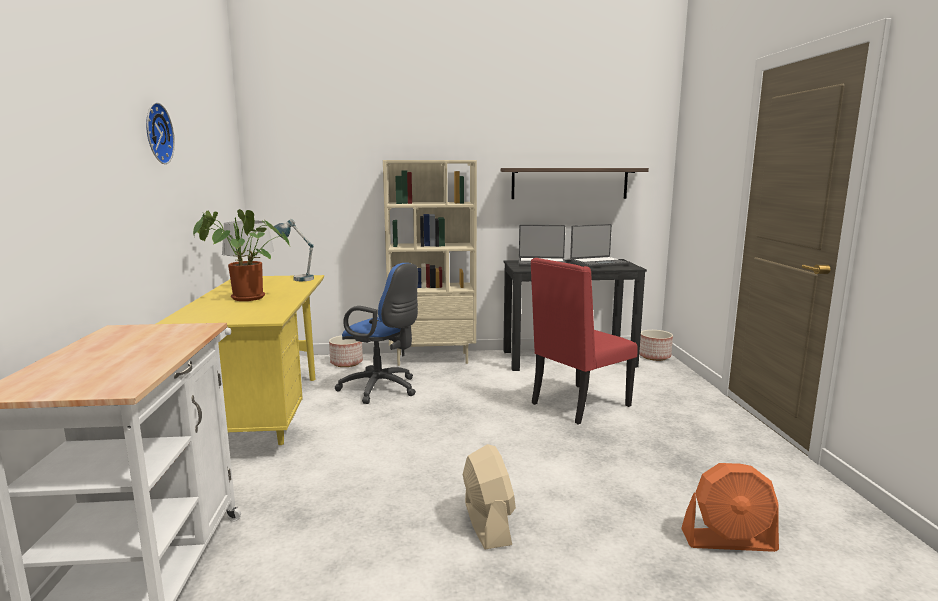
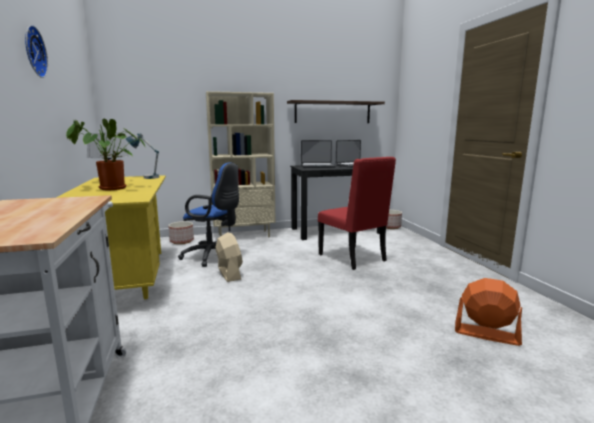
camera: 10 degrees left, 0 degrees up
beige fan [463,444,516,549] -> beige fan moved to [215,232,243,282]
red chair [531,258,638,425] -> red chair turned 75 degrees counterclockwise [318,157,396,270]
orange fan [681,463,779,552] -> orange fan turned 150 degrees counterclockwise [455,278,522,346]

